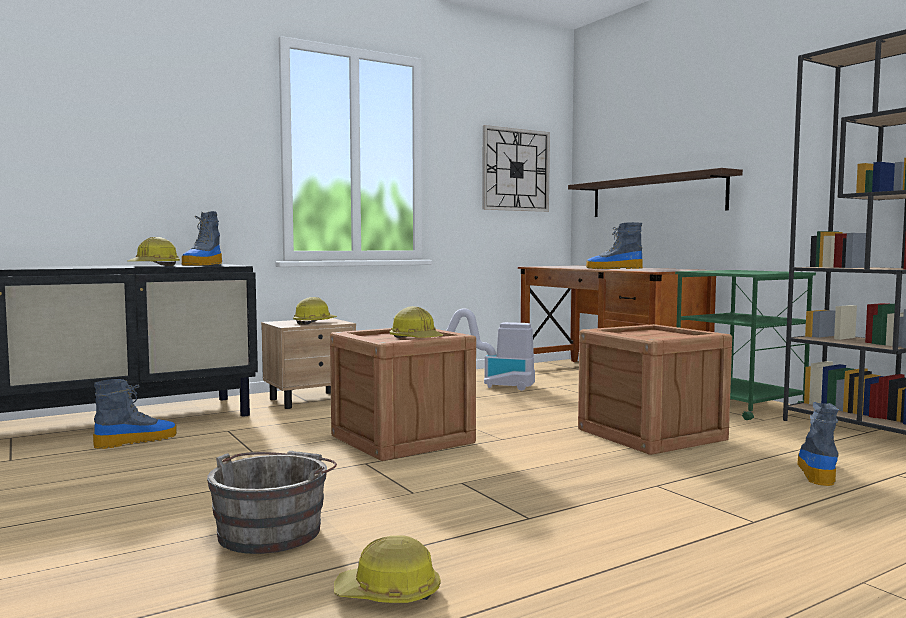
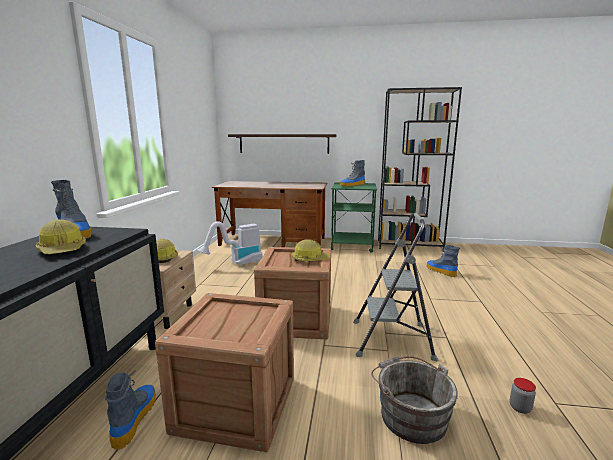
camera: 50 degrees left, 10 degrees up
hard hat [334,536,441,603] -> jar [510,378,536,414]
wall clock [482,125,550,212] -> none
crate [578,324,732,455] -> crate moved to [155,293,294,452]
boot [586,222,643,269] -> boot moved to [340,160,365,187]
none -> grey step ladder [353,213,438,361]

